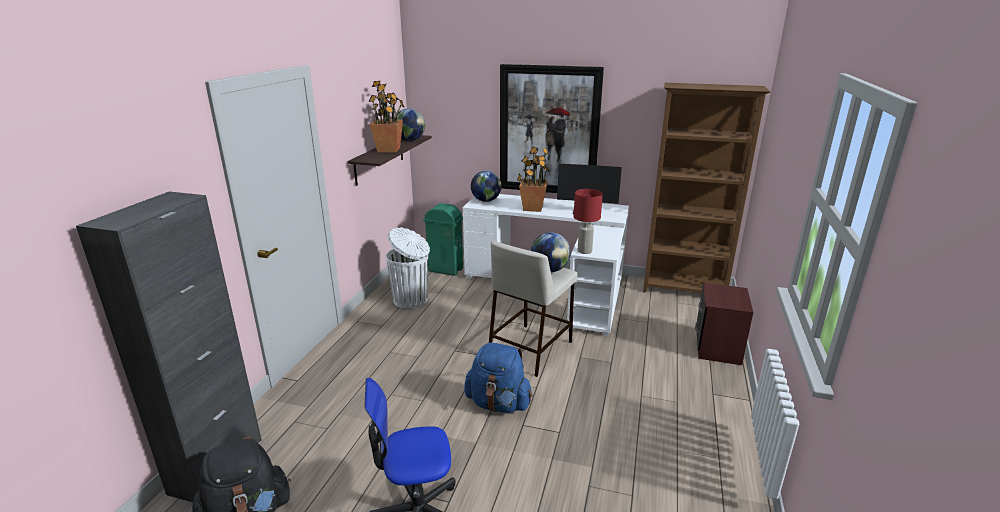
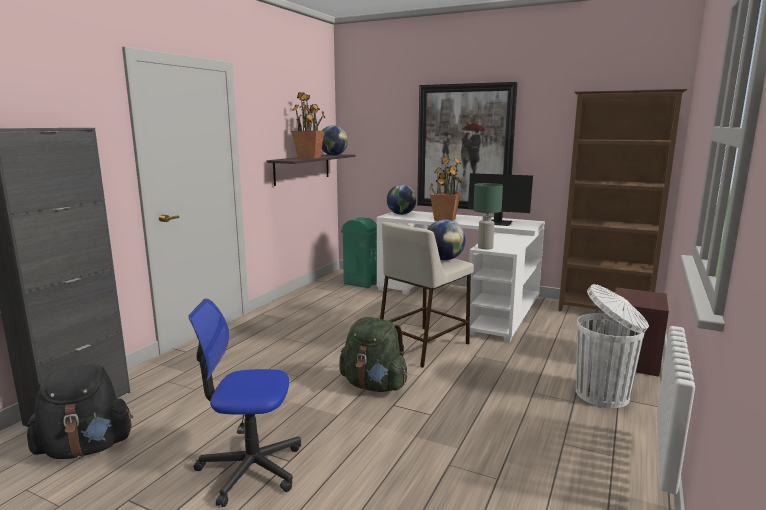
camera: 10 degrees right, 10 degrees down
white trash can [386,227,430,309] -> white trash can moved to [576,284,649,408]
blue backpack [465,343,533,413] -> green backpack [339,317,407,392]
red table lamp [574,189,603,254] -> green table lamp [473,183,503,249]

